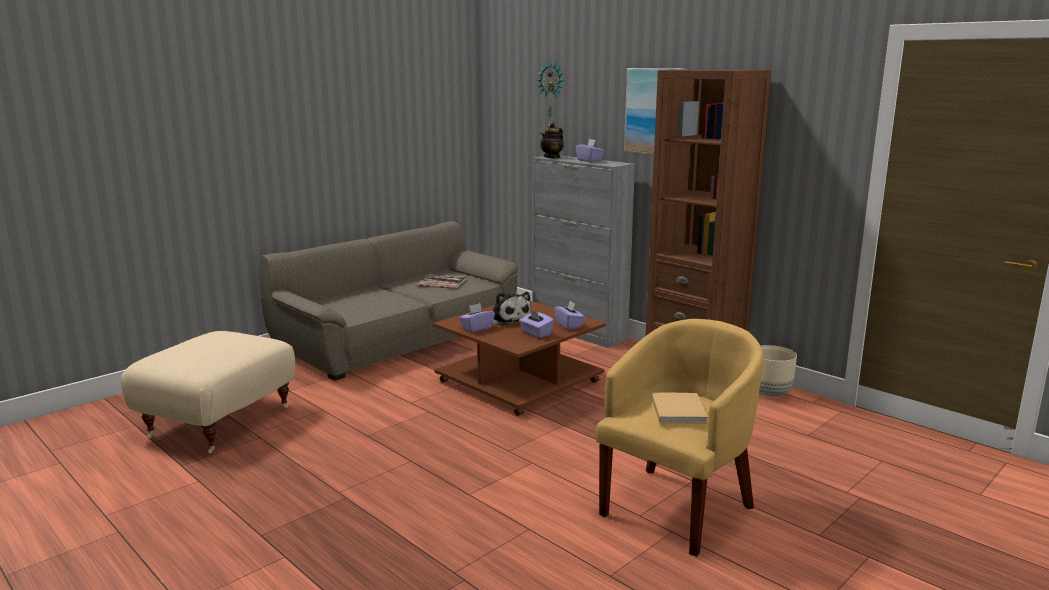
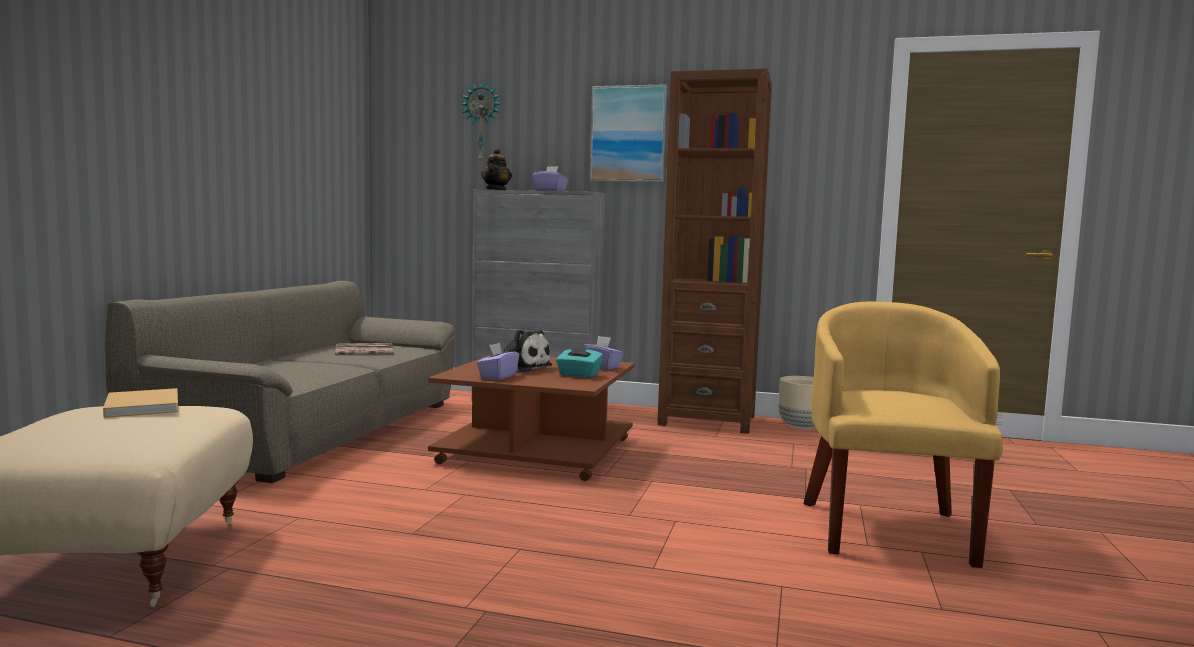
camera: 30 degrees left, 10 degrees down
purple tissue box [519,310,554,338] -> turquoise tissue box [556,343,603,378]
beige book [652,393,708,424] -> beige book moved to [103,388,178,418]

